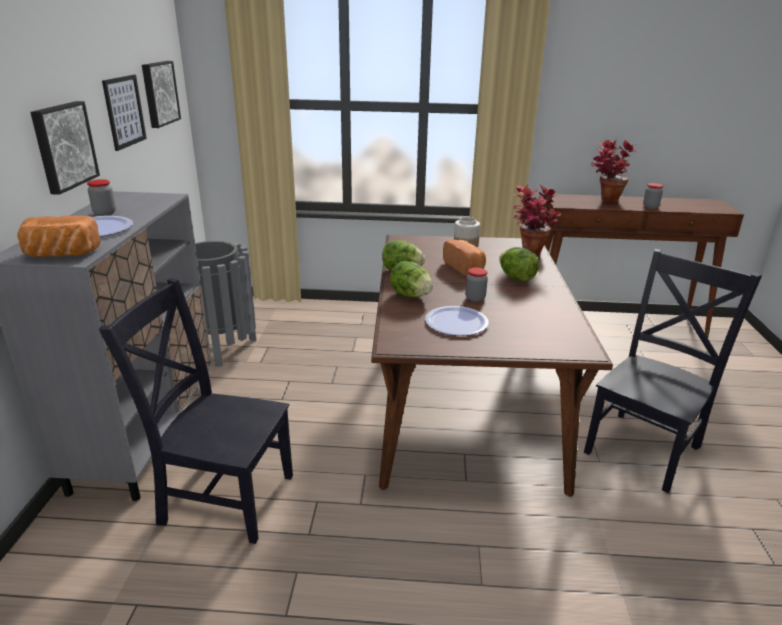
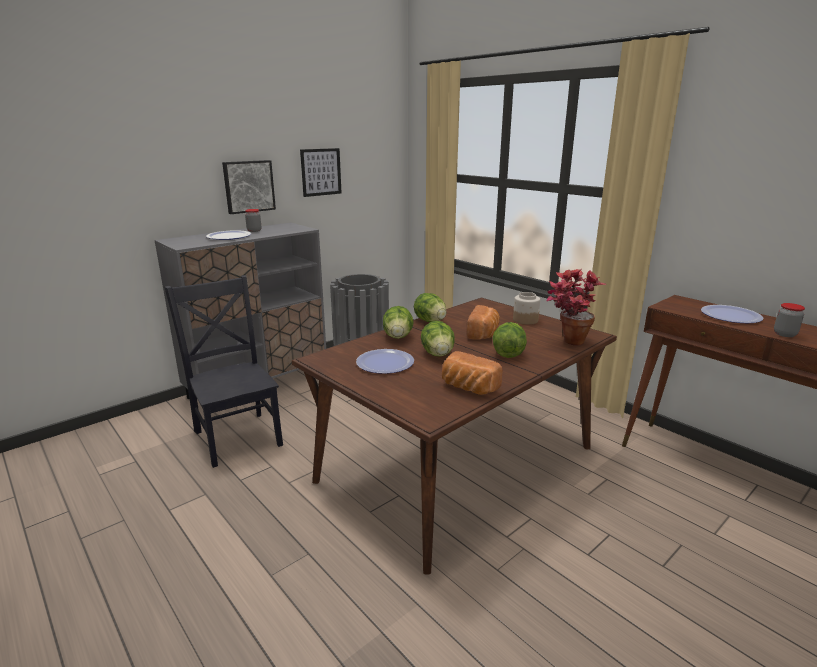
camera: 45 degrees right, 5 degrees down
bread [17,216,101,257] -> bread moved to [442,351,503,395]
picture [142,61,181,128] -> none
jar [465,268,488,302] -> lettuce [421,321,455,357]
black chair [584,249,762,493] -> none
potted plant [591,140,639,203] -> plate [701,305,763,323]

